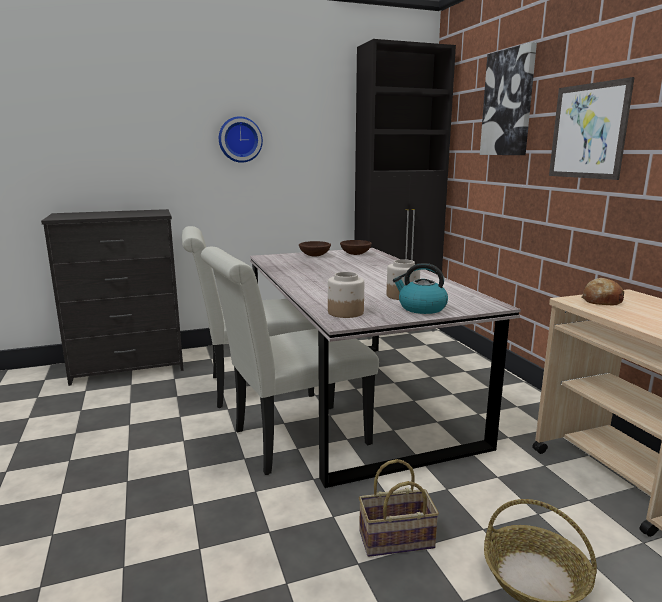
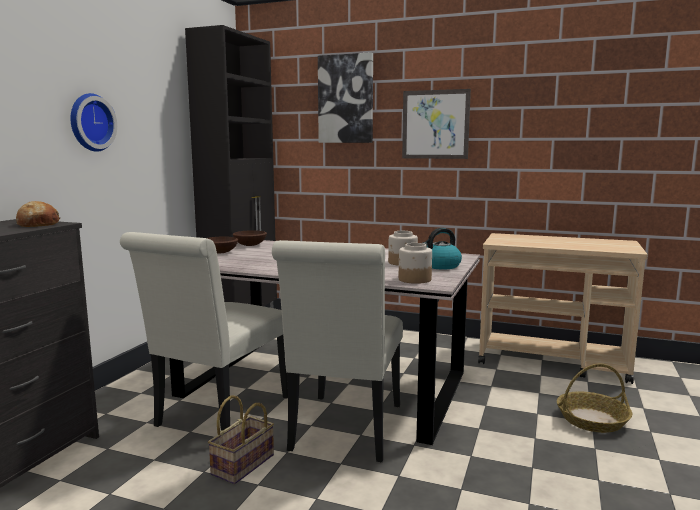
camera: 50 degrees left, 5 degrees down
basket [359,459,439,557] -> basket moved to [208,395,274,484]
bread [581,278,624,305] -> bread moved to [16,201,60,227]

